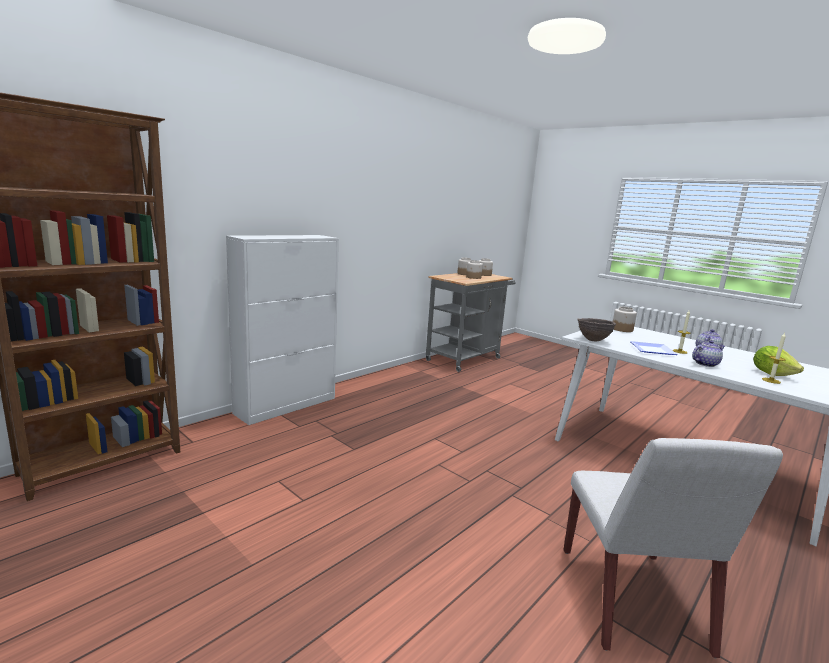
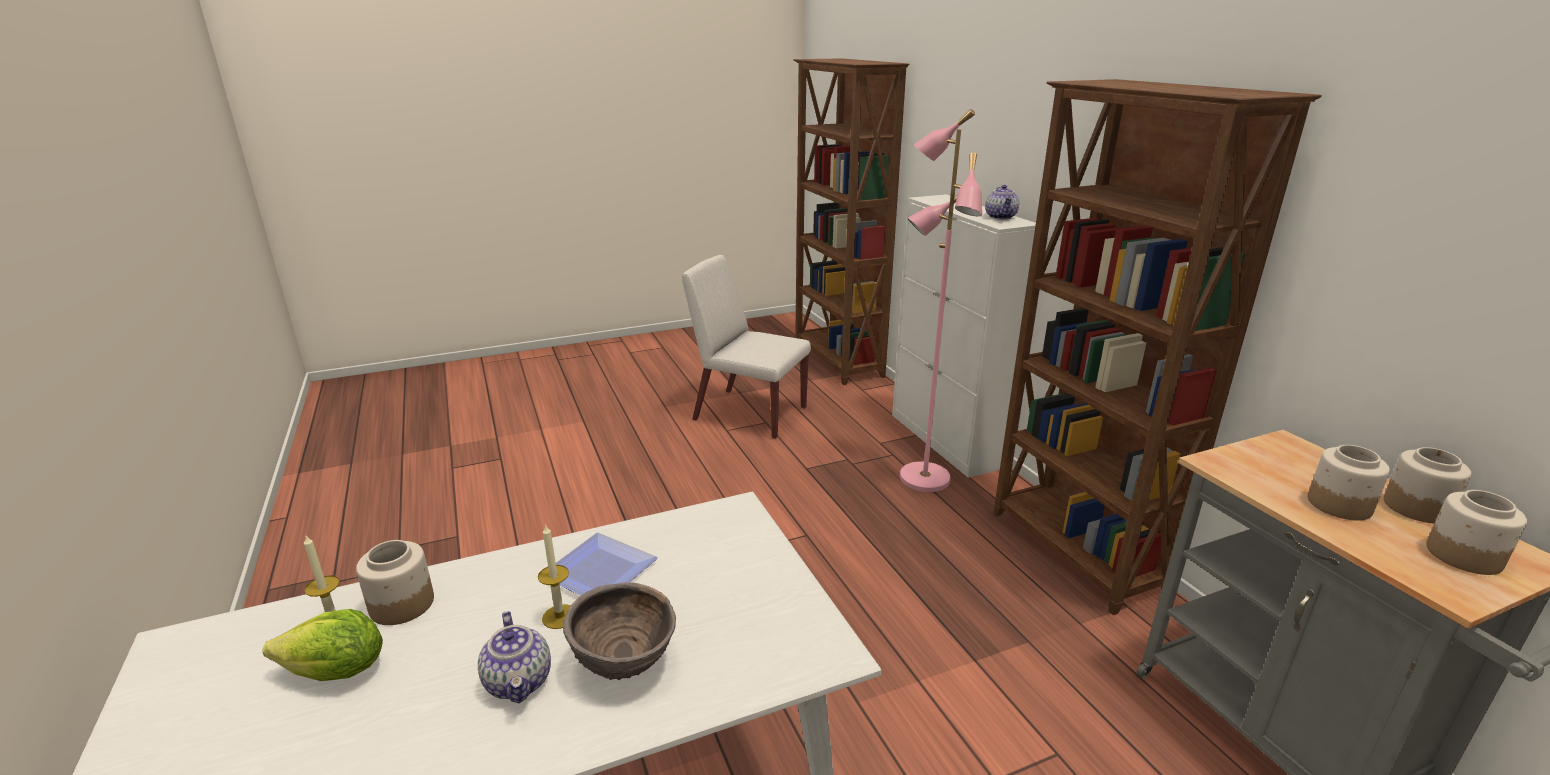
camera: 115 degrees right, 10 degrees up
white chair [563,438,783,658] -> white chair moved to [682,255,811,439]
brown bowl [577,318,616,342] -> brown bowl moved to [563,582,676,680]
jar [613,306,637,332] -> jar moved to [356,540,434,625]
teapot [692,340,725,367] -> teapot moved to [985,185,1019,220]
none -> pink floor lamp [900,109,982,492]
none -> brown bookcase [993,79,1322,615]

